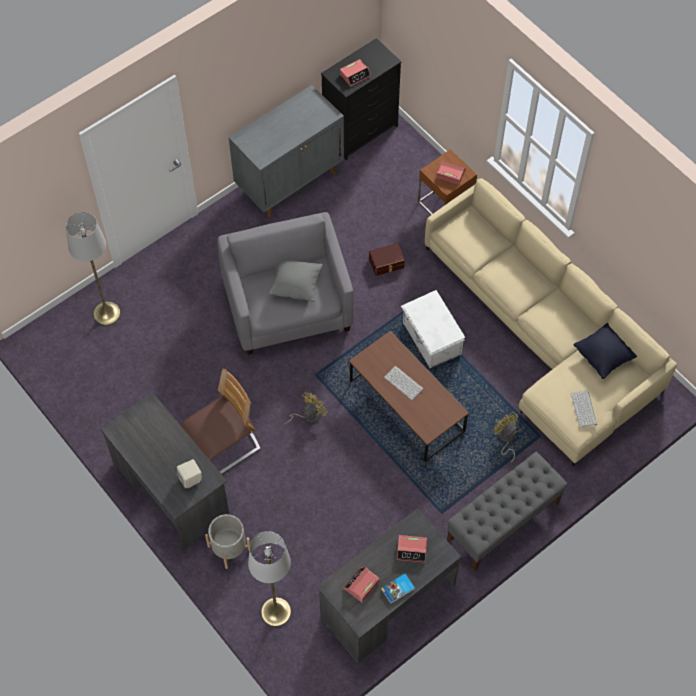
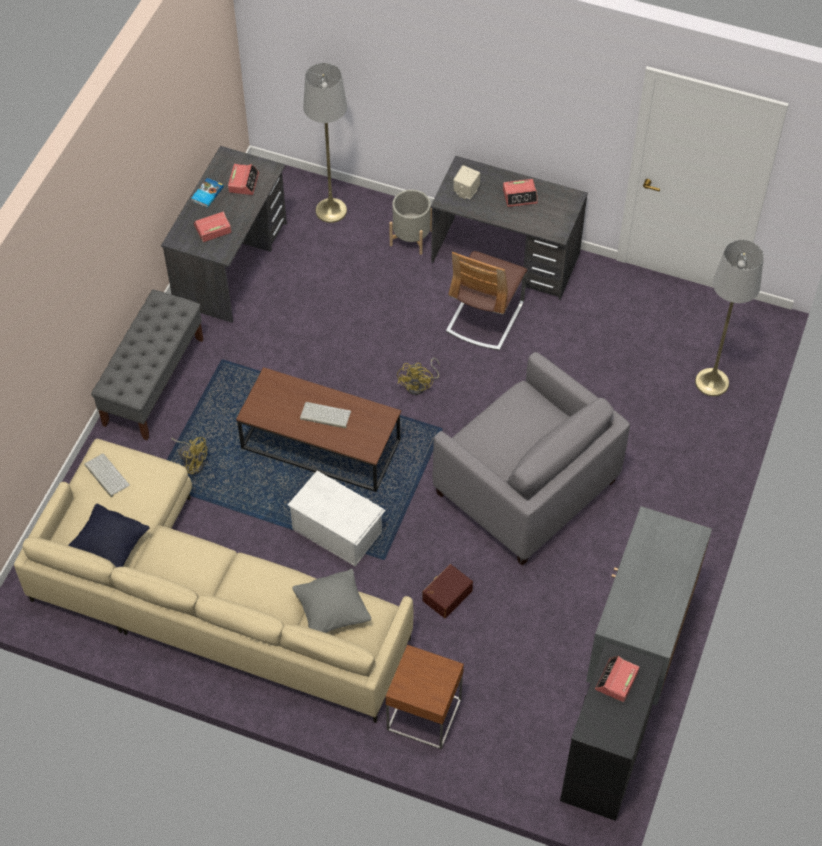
camera: 150 degrees right, 5 degrees down
grey pillow [269,259,323,302] -> grey pillow moved to [292,569,371,633]
alarm clock [436,161,465,185] -> alarm clock moved to [503,179,538,207]

